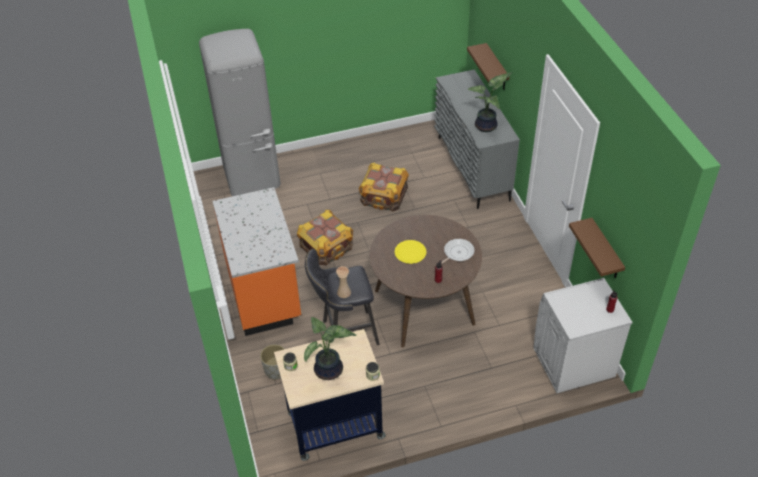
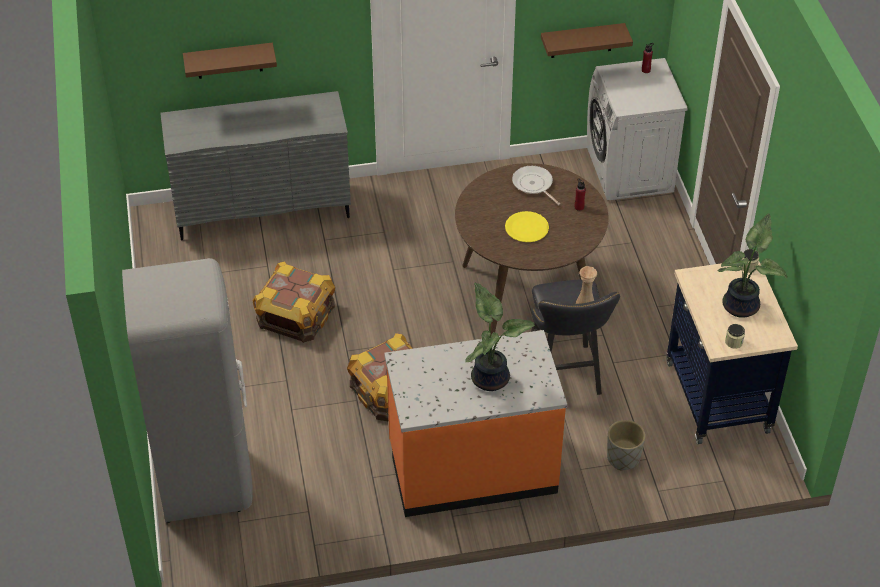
camera: 85 degrees left, 0 degrees up
potted plant [468,72,512,132] -> potted plant moved to [465,283,535,391]

